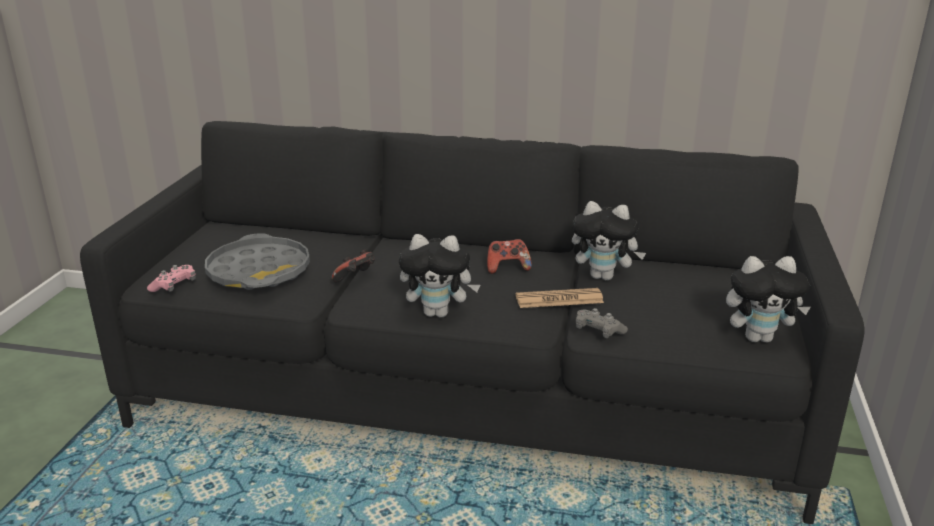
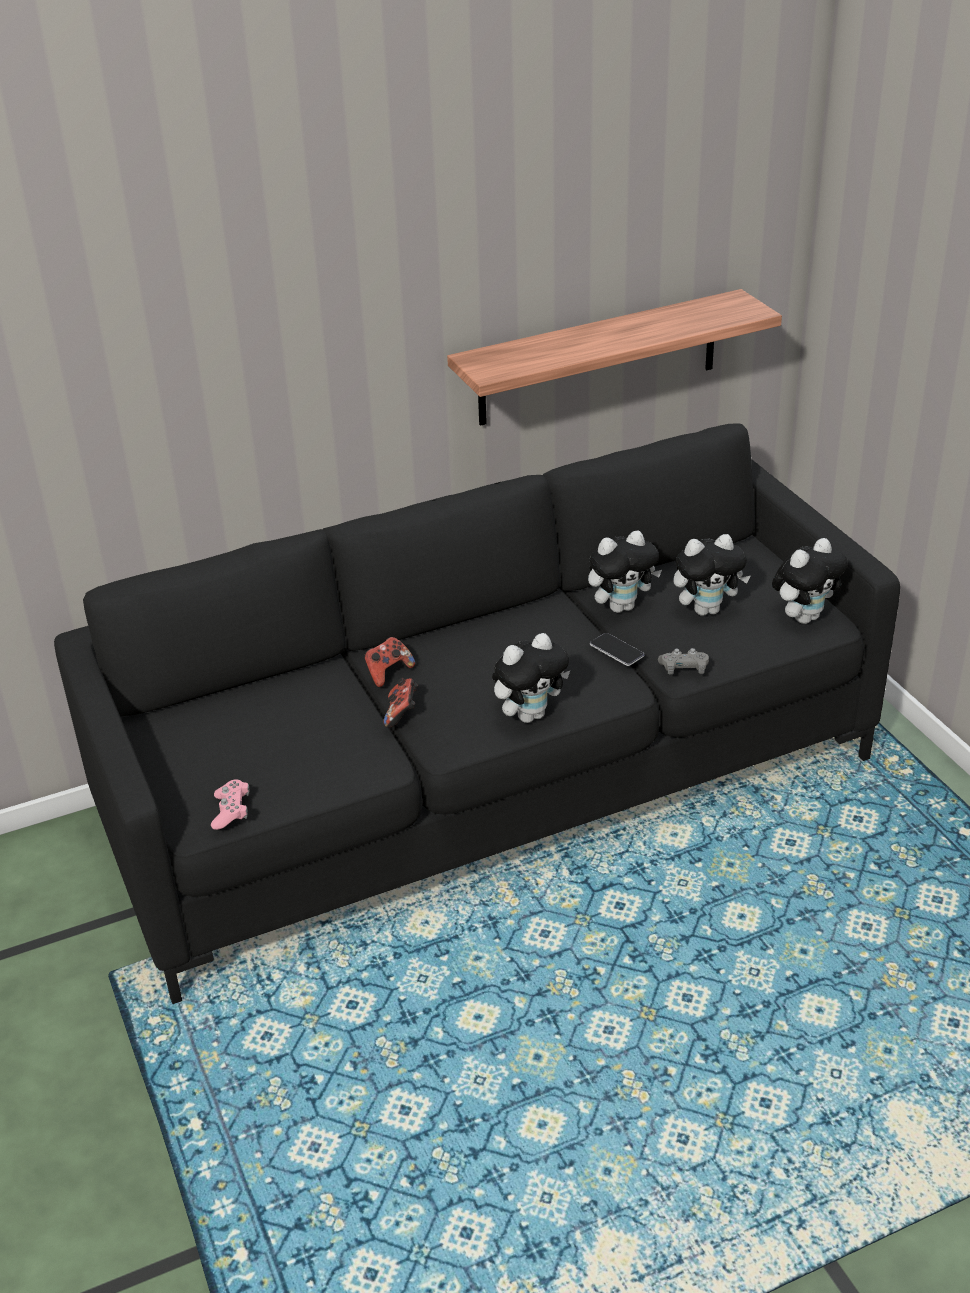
camera: 35 degrees left, 10 degrees up
grey tray [205,233,310,290] -> none
game controller [487,239,532,274] -> game controller moved to [364,637,415,687]
newspaper [516,288,604,308] -> phone [590,633,645,666]
none -> shelf [447,289,782,426]
none -> plush toy [673,534,750,616]

